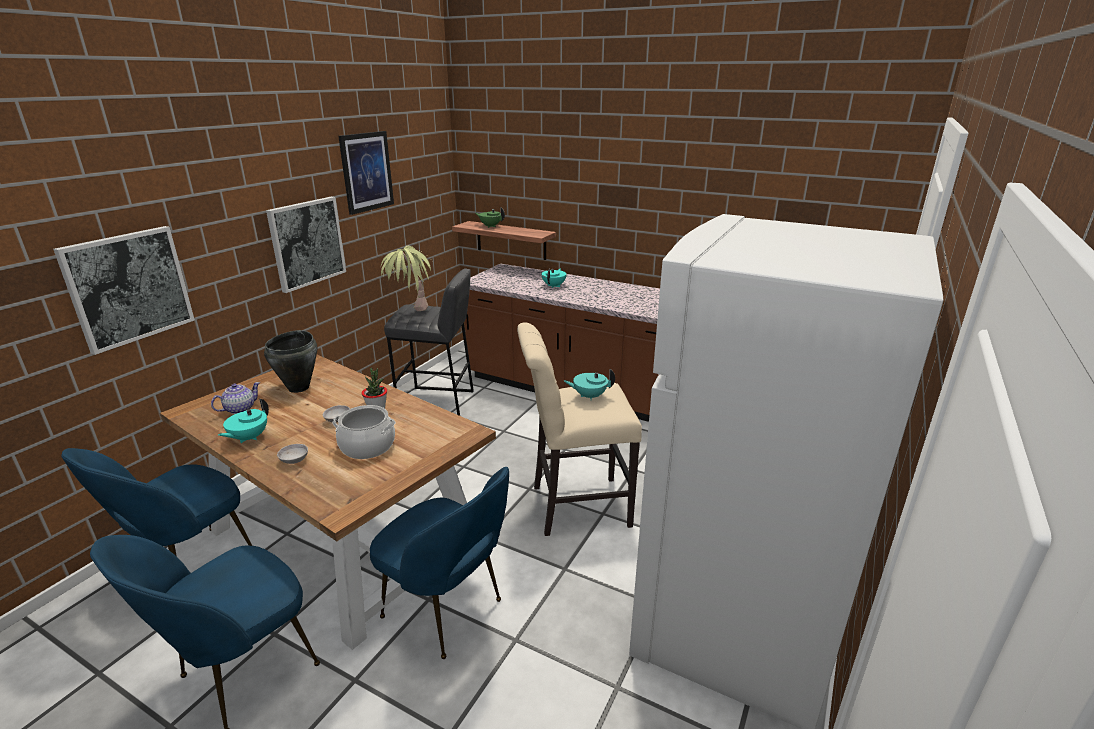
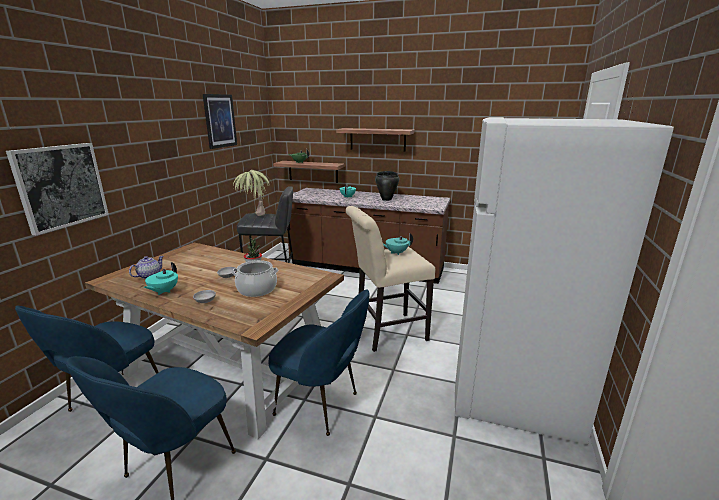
camera: 10 degrees left, 5 degrees down
black cooking pot [264,330,317,393] -> black cooking pot moved to [375,171,399,201]
picture [266,197,346,293] -> none
none -> shelf [336,128,414,151]

